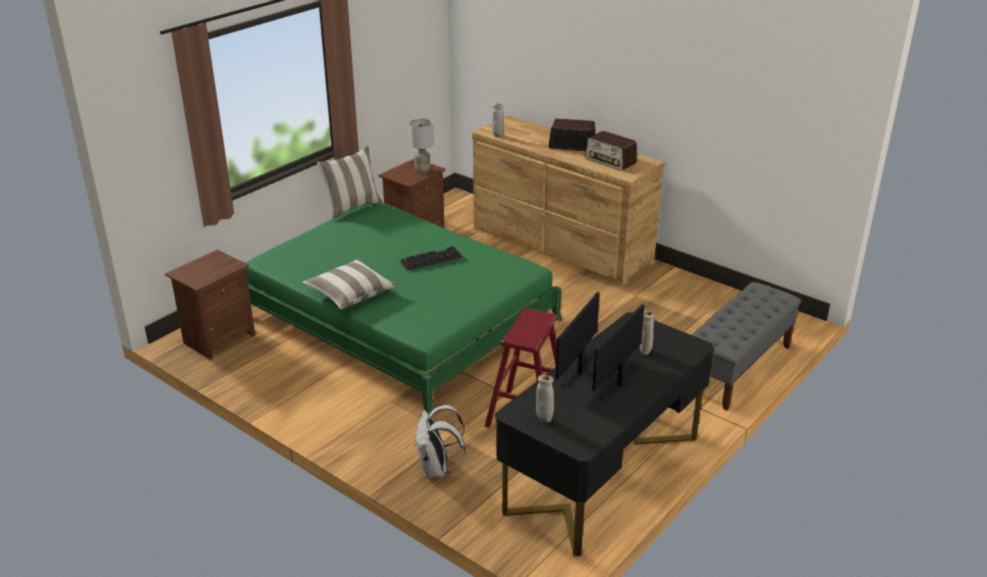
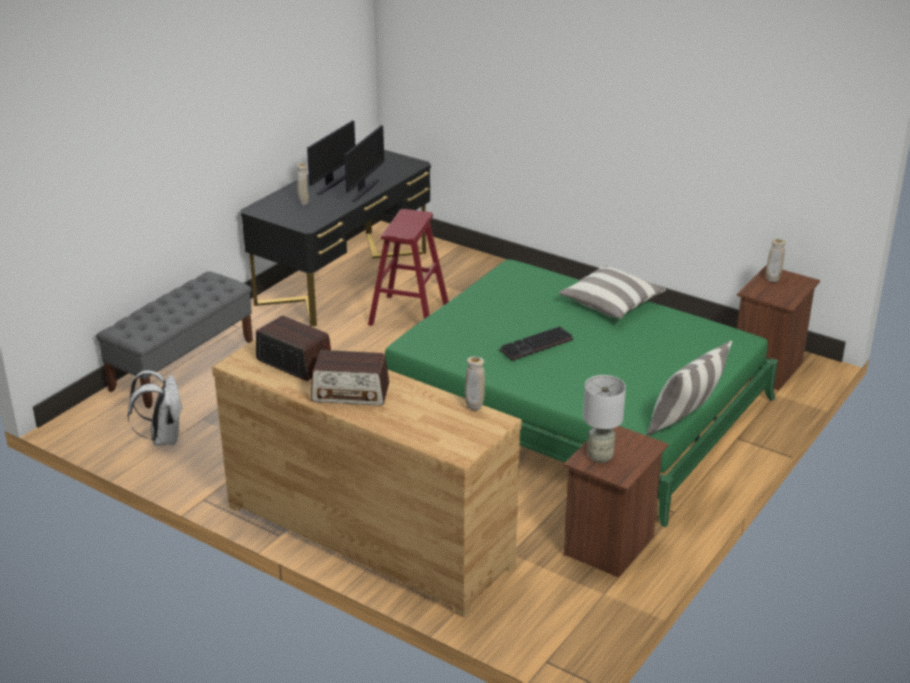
camera: 175 degrees right, 0 degrees up
white backpack [415,405,465,477] -> white backpack moved to [127,370,183,446]
beige vase [536,375,554,423] -> beige vase moved to [766,239,786,282]

